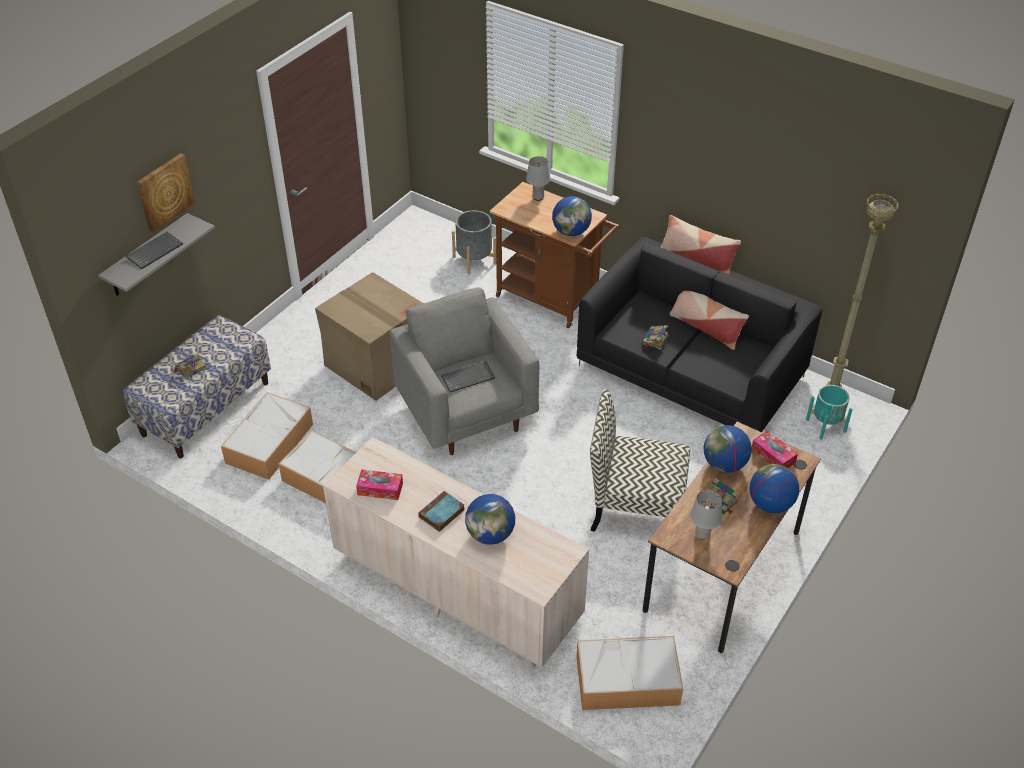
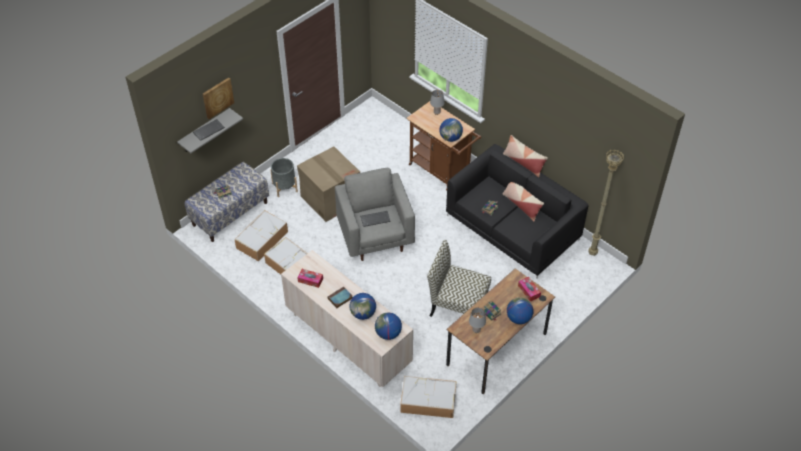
camera: 10 degrees right, 5 degrees up
grey planter [452,210,496,274] -> grey planter moved to [270,158,298,197]
globe [704,425,752,473] -> globe moved to [375,313,402,340]
turquoise planter [806,385,853,439] -> none

